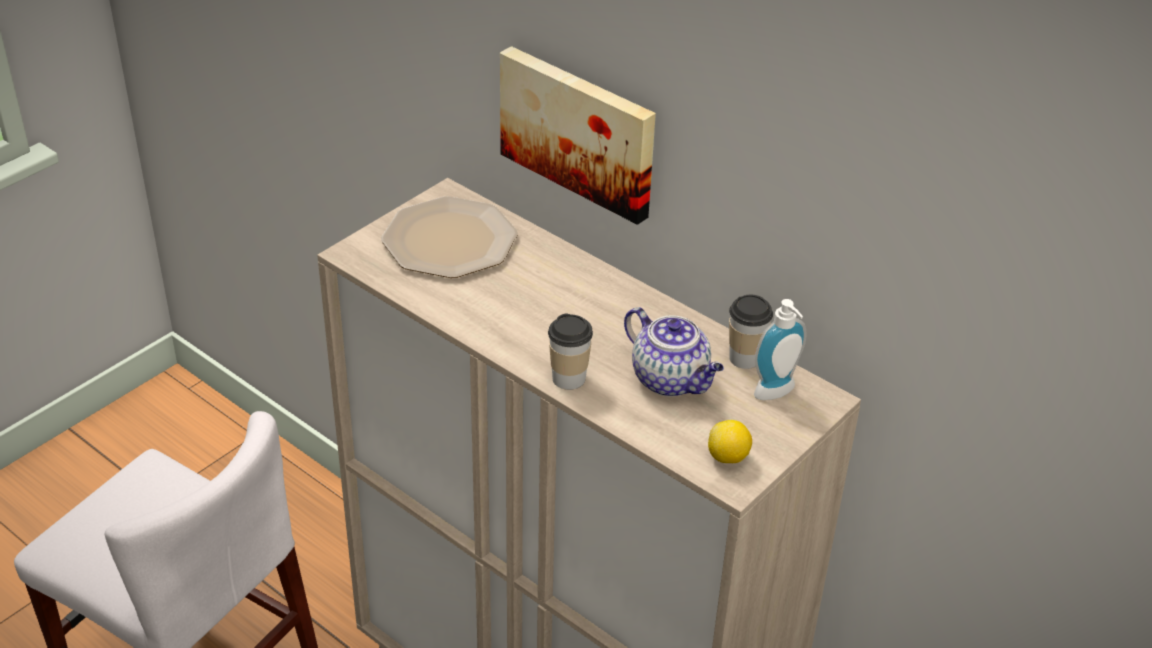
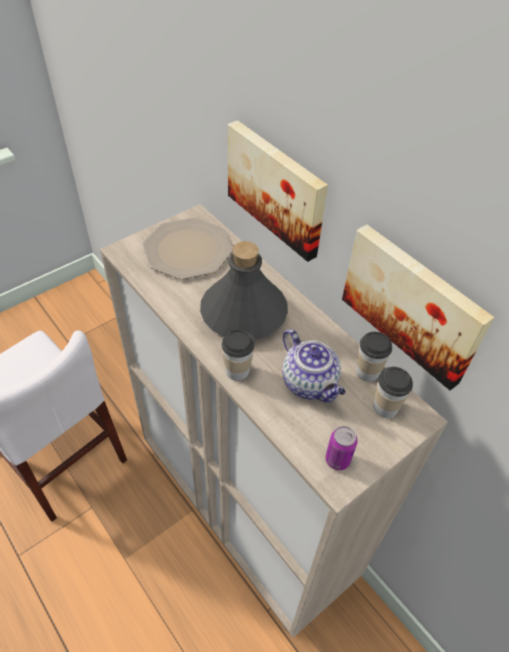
camera: 10 degrees right, 10 degrees up
lemon [708,420,752,463] -> can [325,426,357,470]
soap dispenser [754,299,806,400] -> cup [374,367,413,418]
none -> grey bottle [200,241,288,340]
none -> picture [342,225,495,390]

